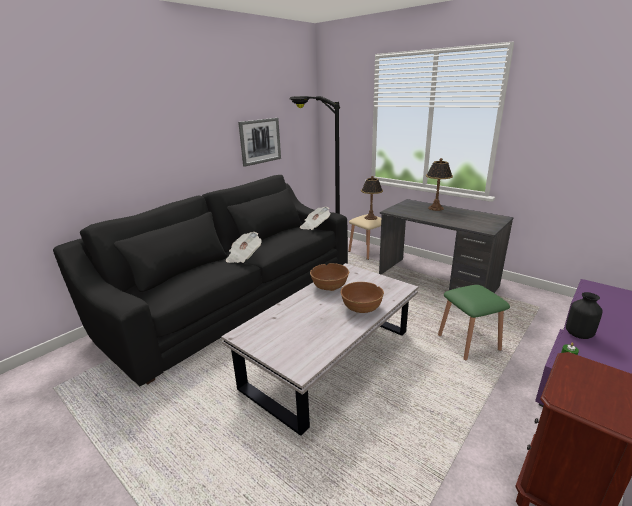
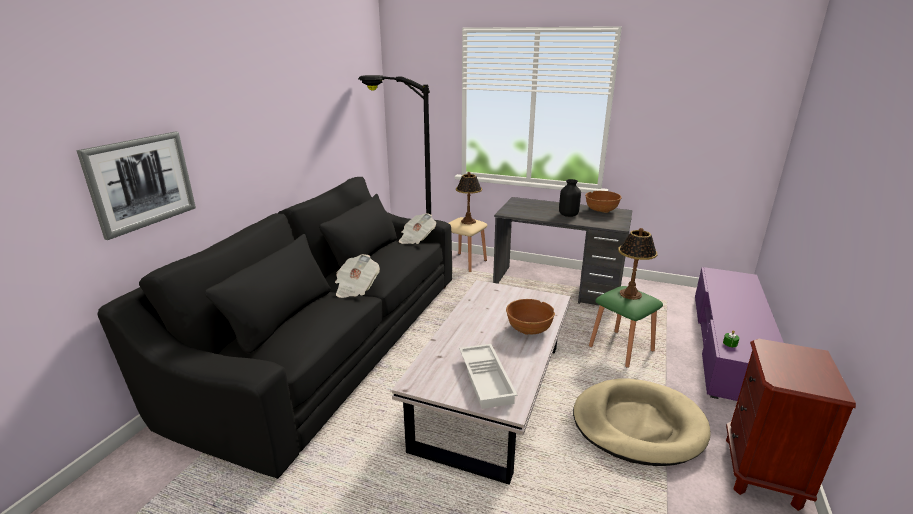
camera: 20 degrees left, 0 degrees up
picture [238,118,281,167] -> picture moved to [76,132,196,240]
brown bowl [310,263,349,291] -> brown bowl moved to [585,191,622,213]
table lamp [426,158,453,211] -> table lamp moved to [618,228,658,300]
black vase [566,292,603,339] -> black vase moved to [559,179,581,217]
none -> white tray [459,344,517,409]
none -> beige dog bed [573,378,711,466]

